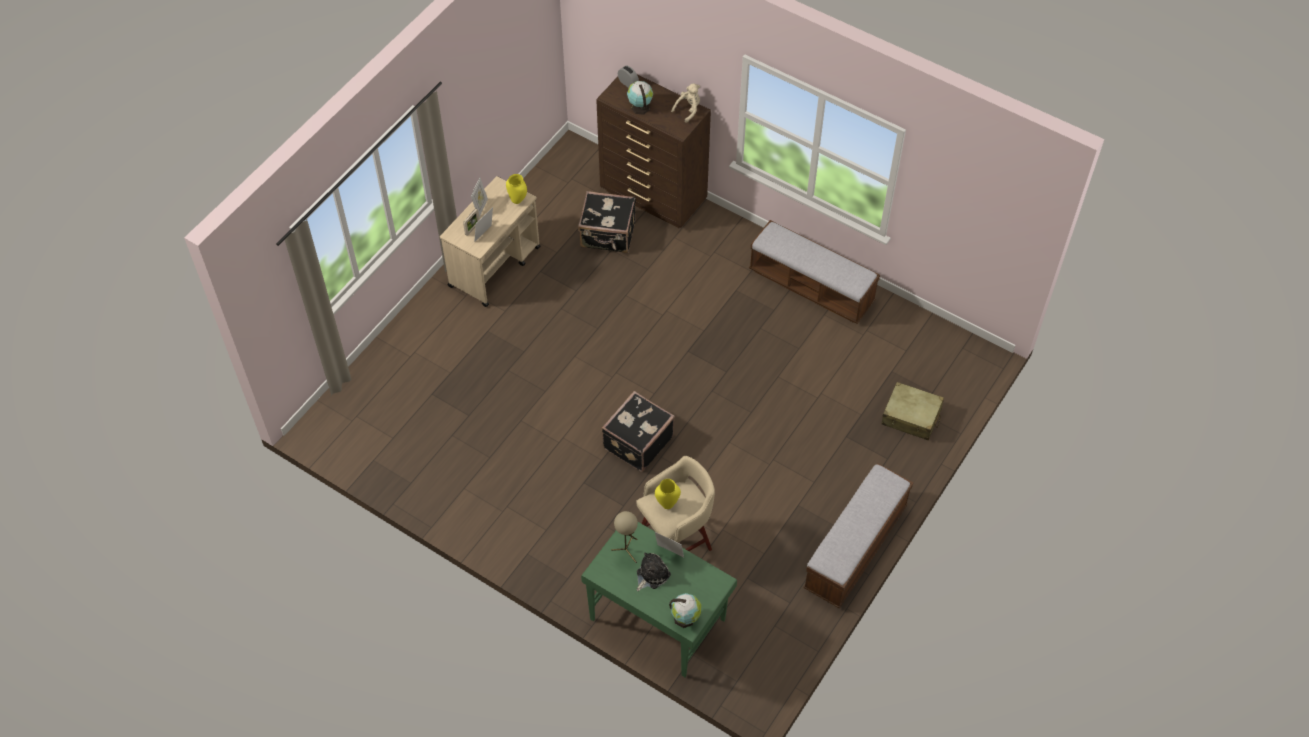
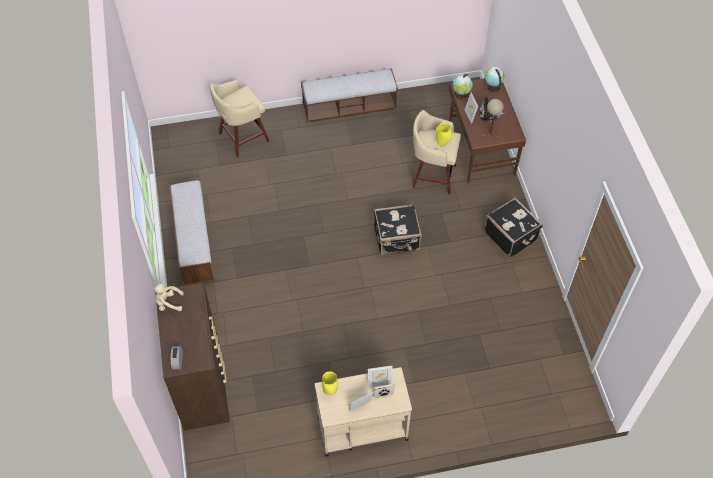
camera: 135 degrees left, 0 degrees up
black suitcase [578,191,636,253] -> black suitcase moved to [484,197,543,258]
green desk [581,522,737,677] -> brown desk [449,78,526,183]
globe [627,81,653,115] -> globe moved to [453,74,473,99]
beige suitcase [882,382,944,440] -> beige stool [210,80,269,157]

